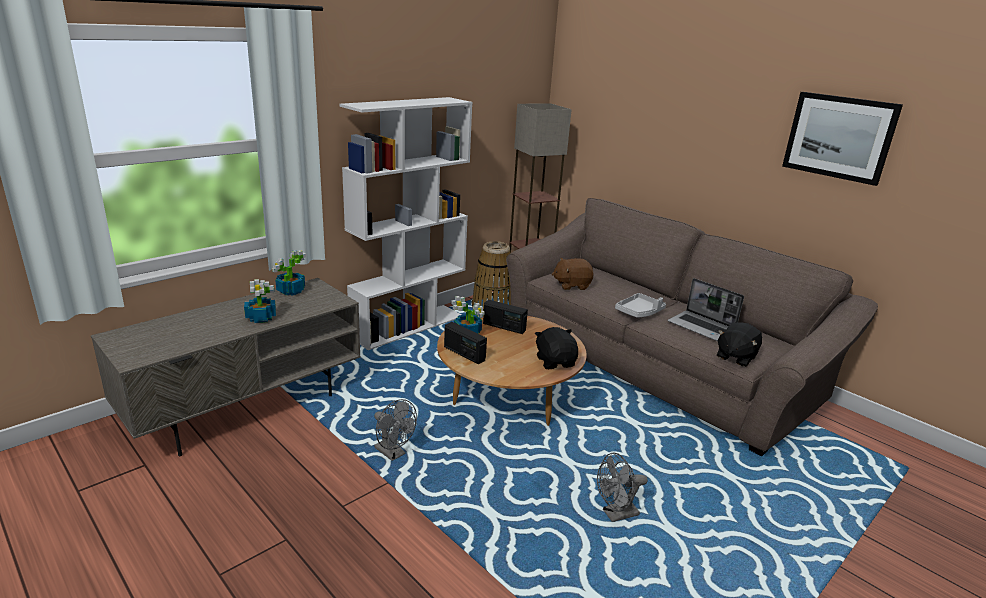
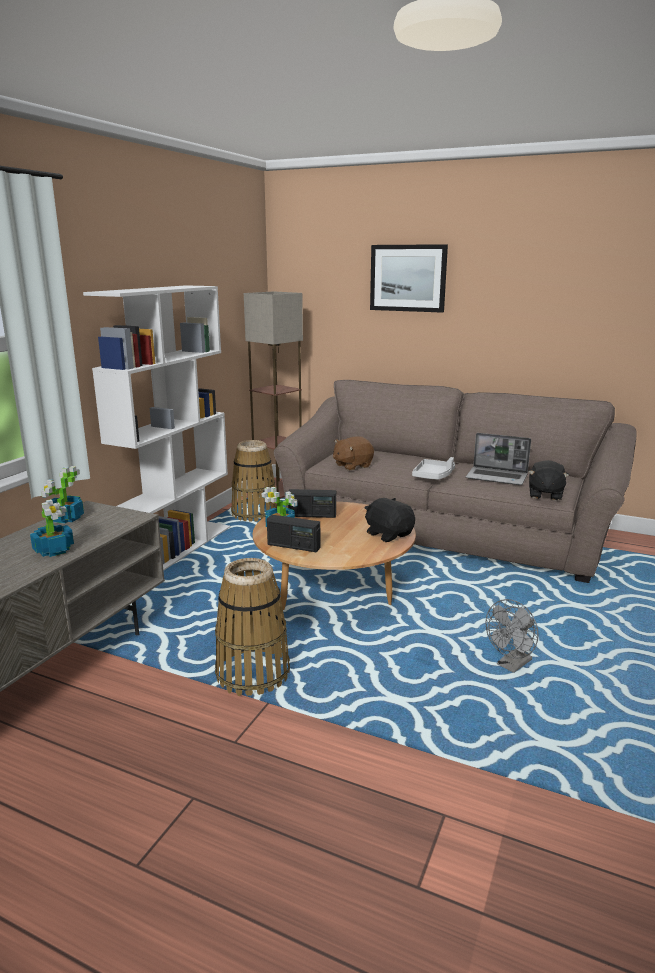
camera: 20 degrees left, 5 degrees down
grey fan [374,399,417,461] -> basket [215,558,290,696]
picture [782,92,903,186] -> picture moved to [370,244,448,313]

